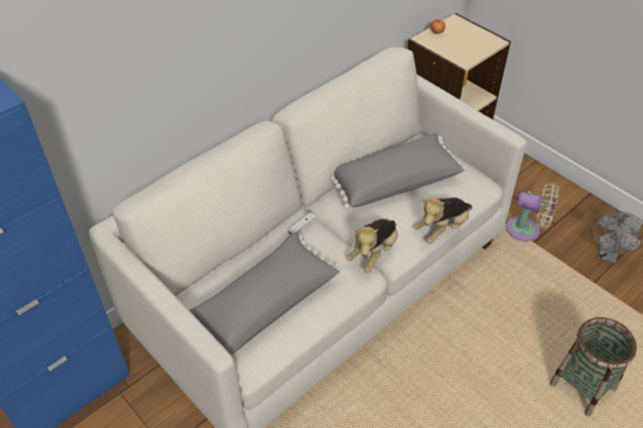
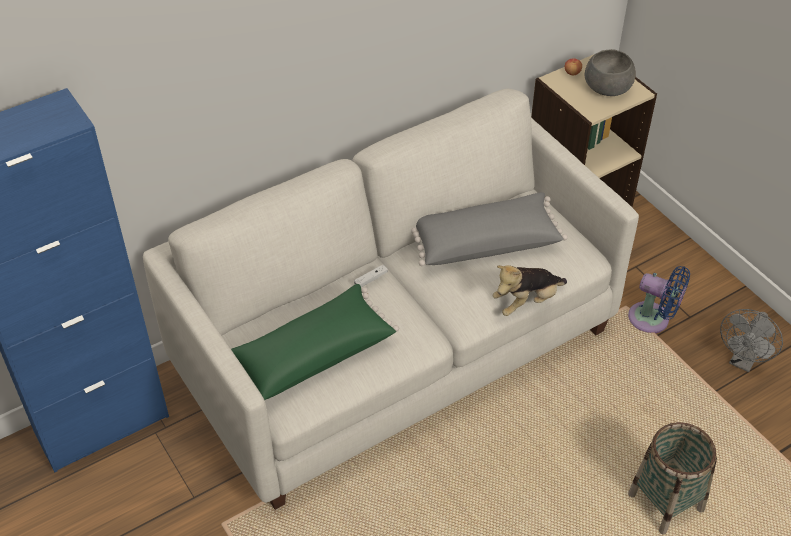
camera: 10 degrees right, 0 degrees up
grey pillow [189,233,341,355] -> green pillow [231,284,399,400]
plush toy [346,219,398,273] -> none
beige fan [506,182,559,241] -> blue fan [628,266,690,333]
none -> grey bowl [585,49,636,96]

